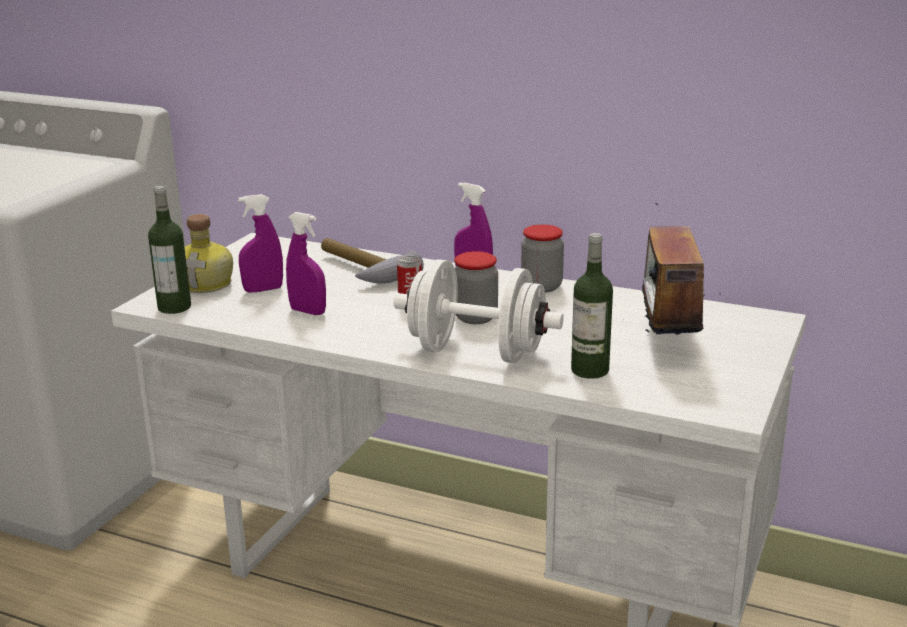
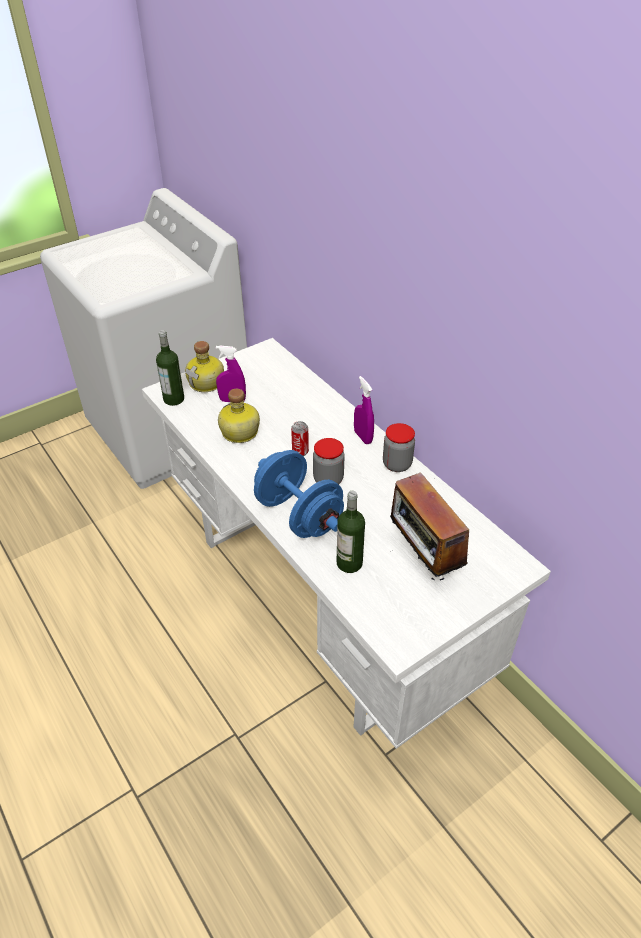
camera: 30 degrees right, 20 degrees up
purple spray bottle [286,212,326,315] -> bottle [218,389,260,443]
hammer [321,238,424,284] -> none
white dumbbell [394,259,564,363] -> blue dumbbell [254,450,344,538]
radio [615,203,721,335] -> radio turned 60 degrees counterclockwise [390,472,469,583]

